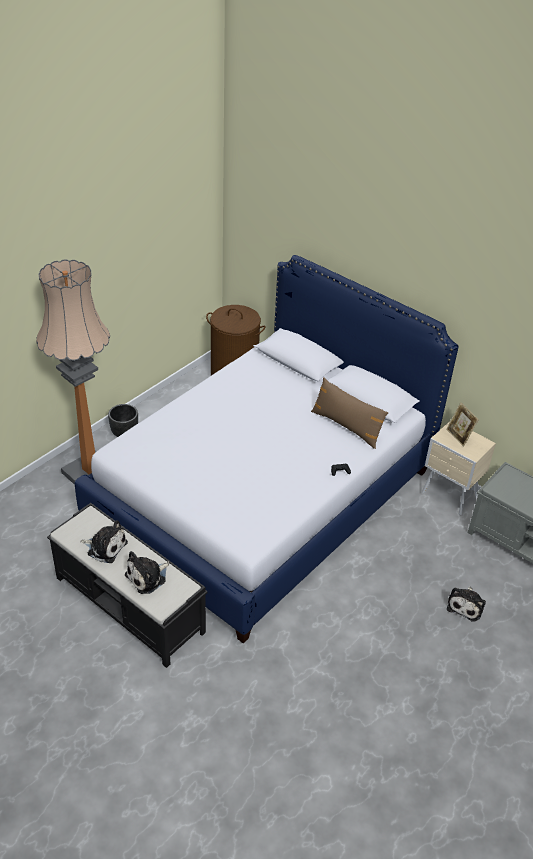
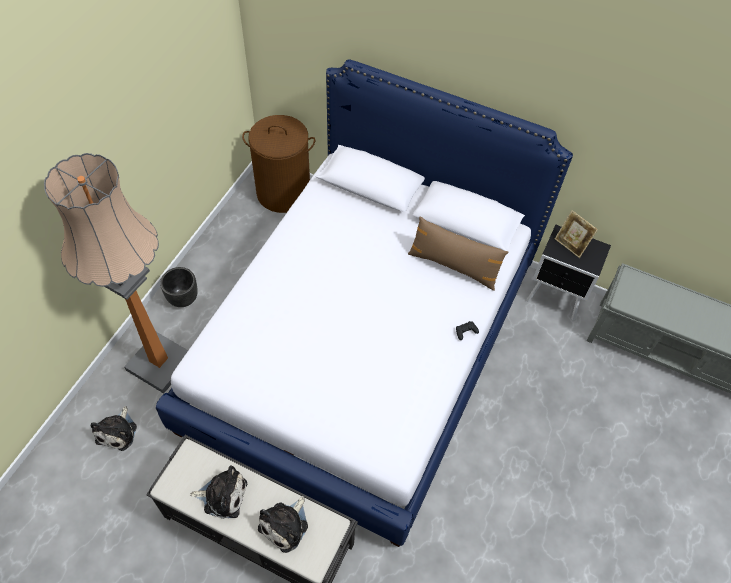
camera: 15 degrees left, 15 degrees up
beige nightstand [422,420,496,515] -> black nightstand [526,225,611,320]
plush toy [447,587,486,622] -> plush toy moved to [91,406,137,451]

